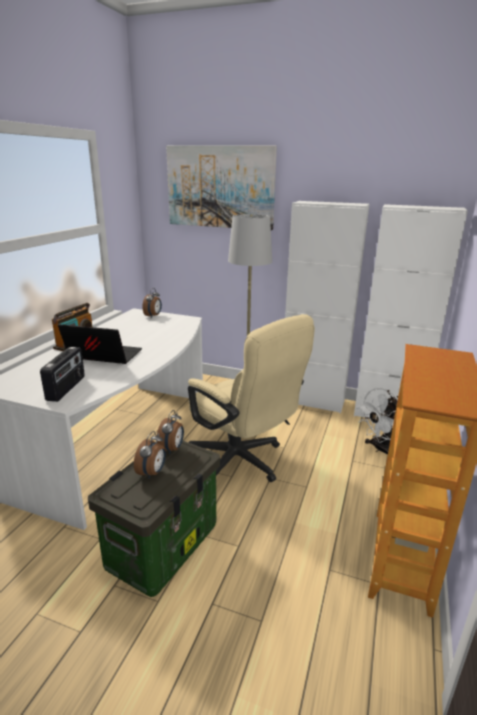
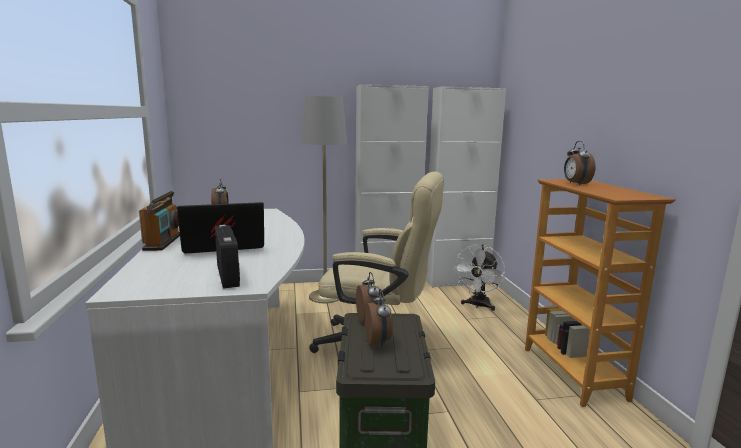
camera: 30 degrees left, 10 degrees down
picture [166,145,277,230] -> none
none -> alarm clock [564,141,596,185]

